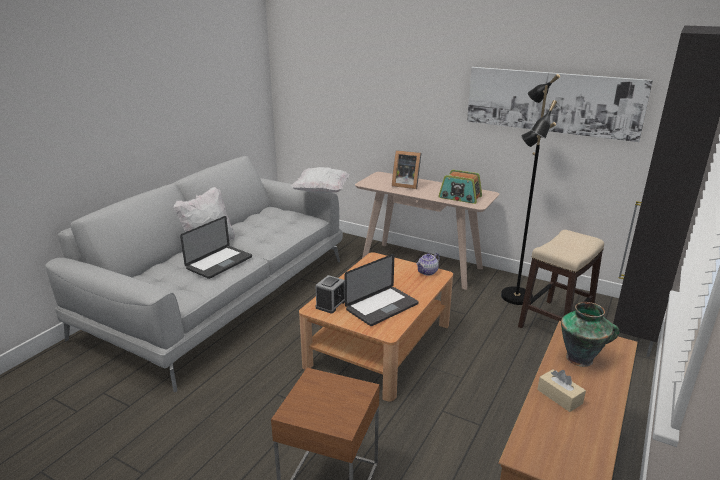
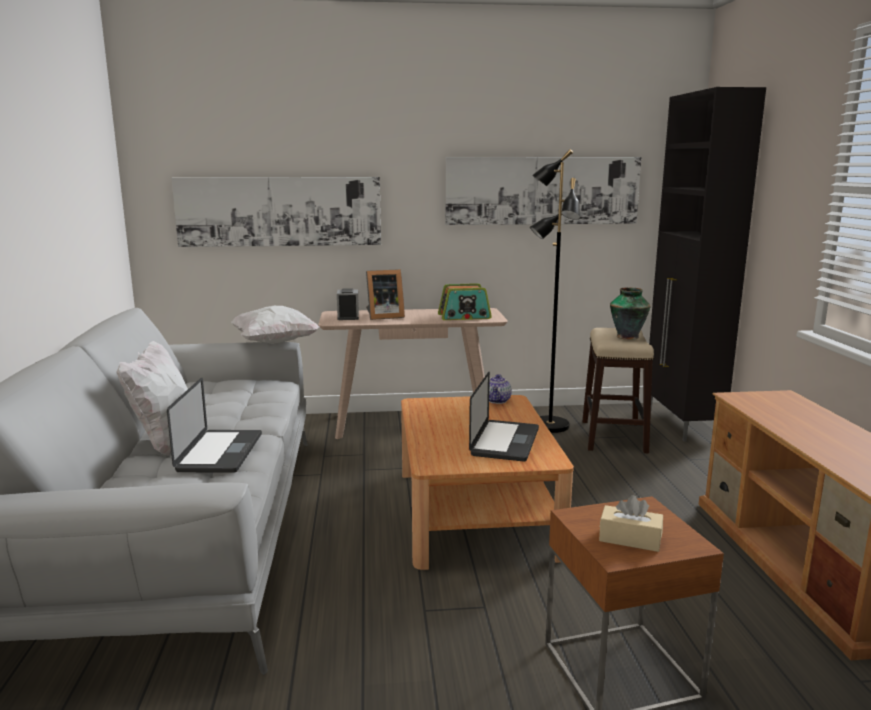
camera: 35 degrees left, 10 degrees down
alarm clock [315,275,345,313] -> alarm clock moved to [337,288,359,320]
beige tissue box [537,369,586,412] -> beige tissue box moved to [599,495,663,552]
vase [561,302,619,367] -> vase moved to [610,287,651,340]
none -> picture [171,177,381,247]

